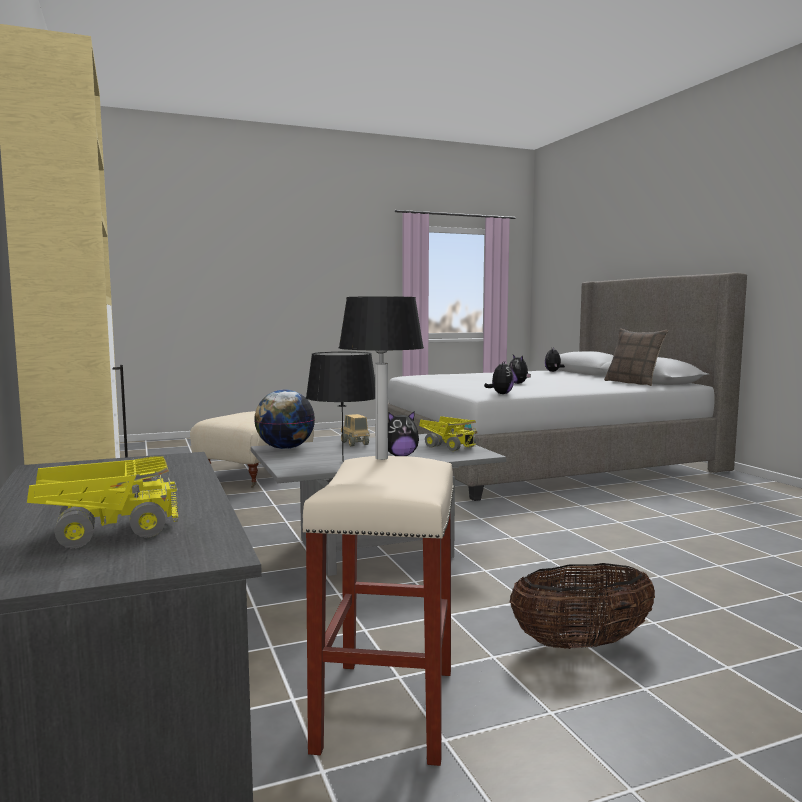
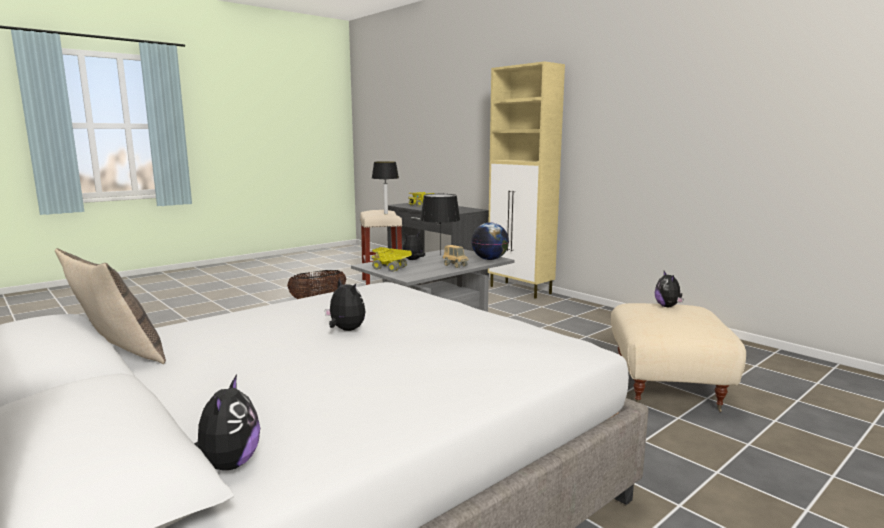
camera: 160 degrees right, 5 degrees up
plush toy [484,362,514,394] -> plush toy moved to [655,271,683,307]

